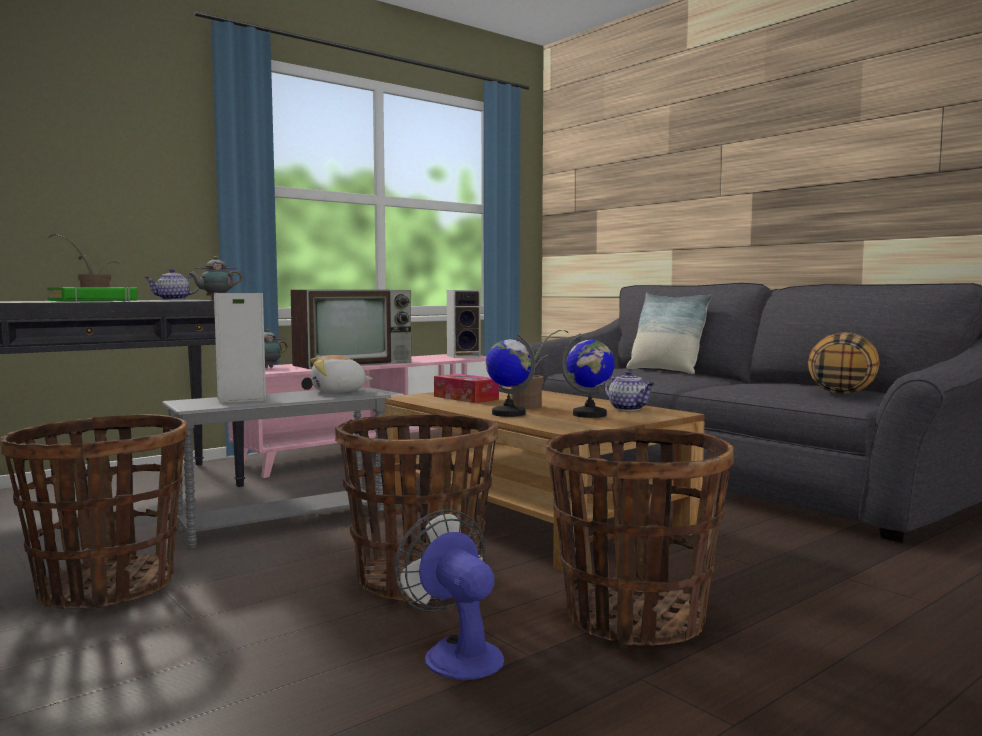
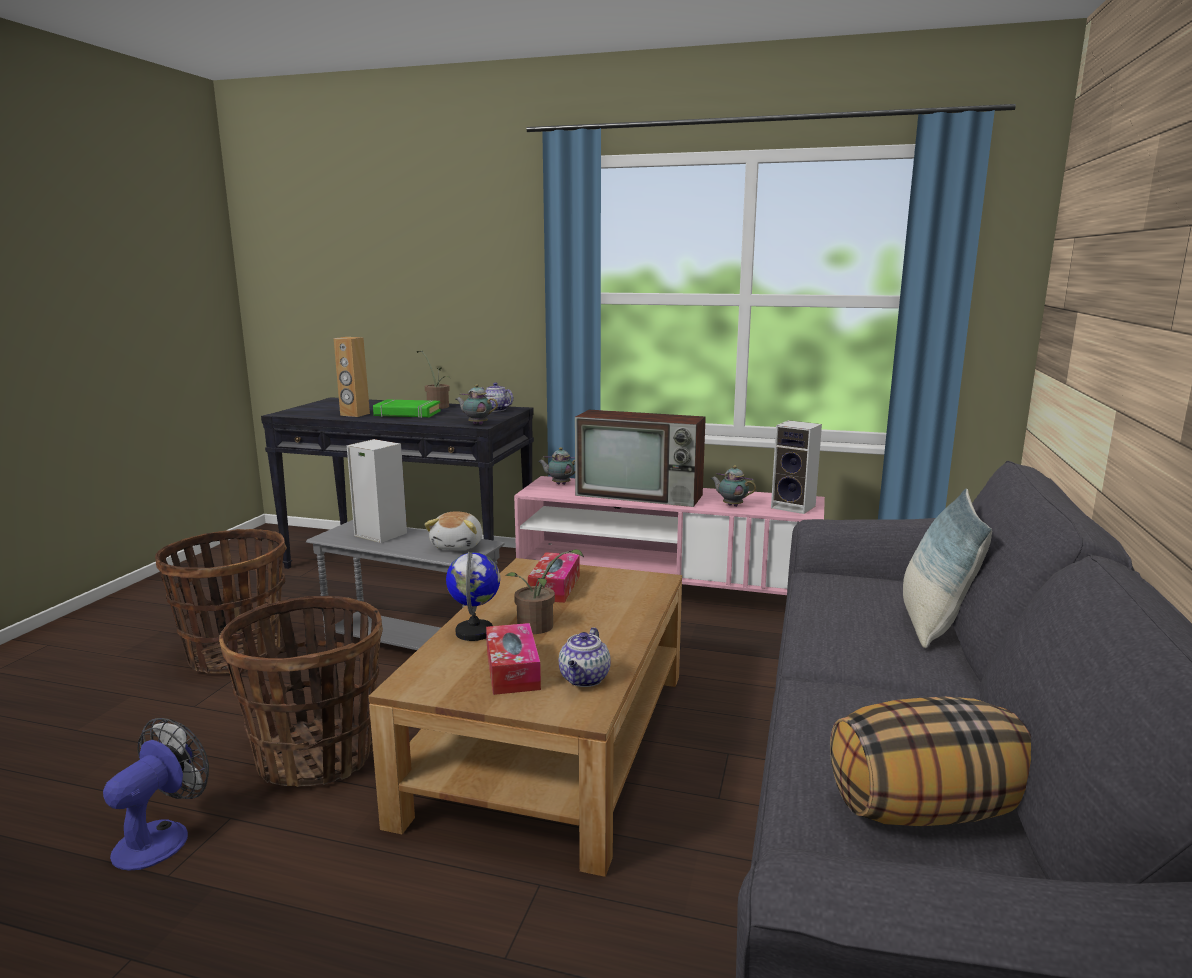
camera: 55 degrees right, 10 degrees up
plush toy [311,355,373,393] -> plush toy turned 120 degrees counterclockwise [424,511,483,550]
basket [546,428,734,646] -> none
globe [561,333,615,418] -> tissue box [486,623,541,695]
none -> brown speaker [334,337,370,417]
none -> teapot [711,465,756,507]

